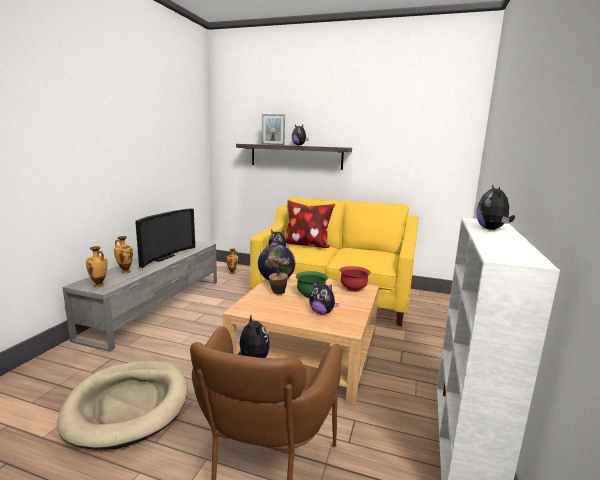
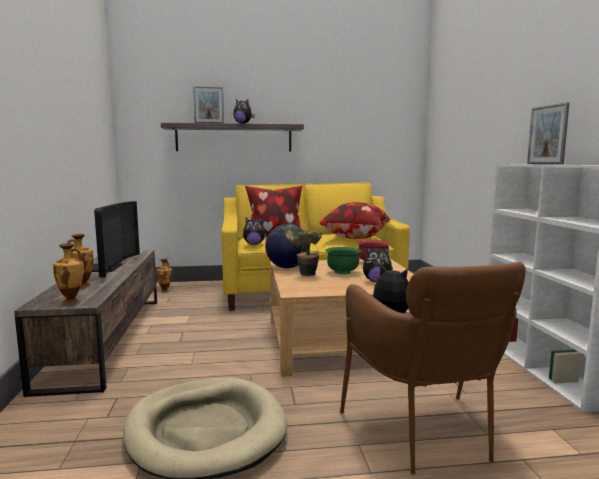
camera: 25 degrees left, 5 degrees down
grey tv stand [63,241,217,352] -> brown tv stand [14,250,157,397]
plush toy [476,184,515,230] -> picture frame [527,102,570,165]
none -> pillow [319,202,391,239]

